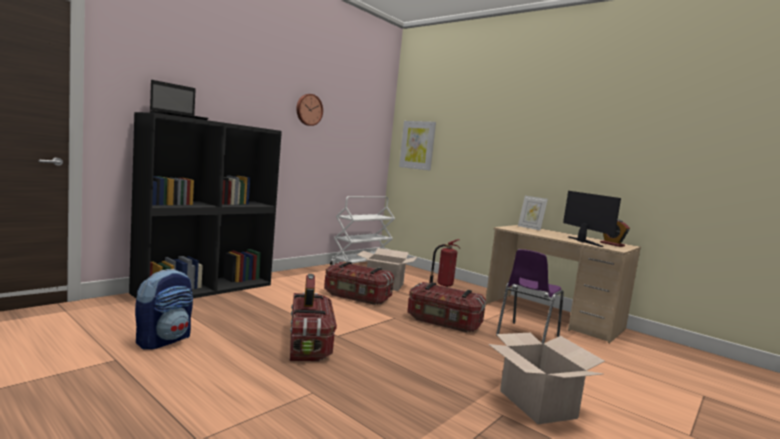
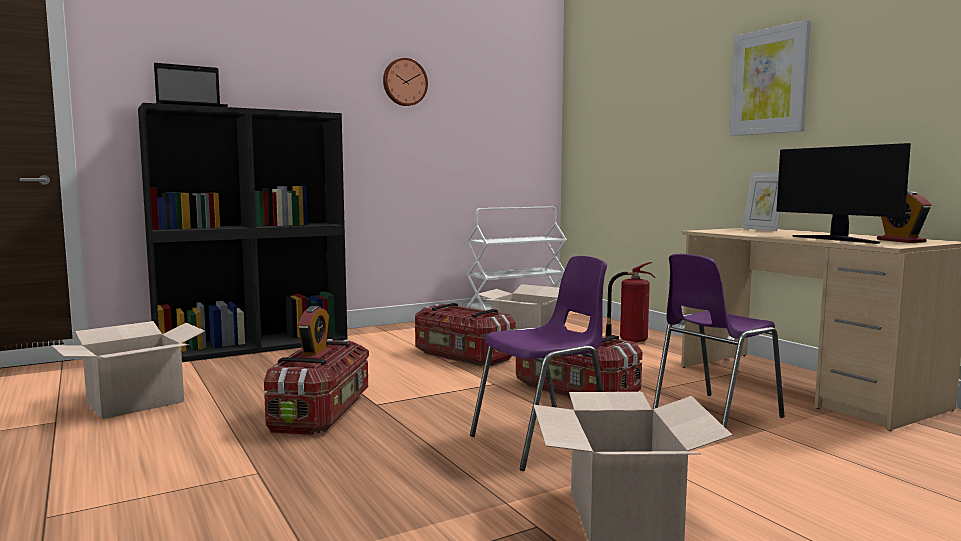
camera: 20 degrees right, 0 degrees up
backpack [135,269,193,350] -> cardboard box [51,321,205,419]
picture [399,121,436,171] -> picture moved to [729,20,811,136]
monitor [563,191,621,247] -> monitor turned 150 degrees clockwise [776,143,911,244]
none -> purple chair [470,256,607,471]

